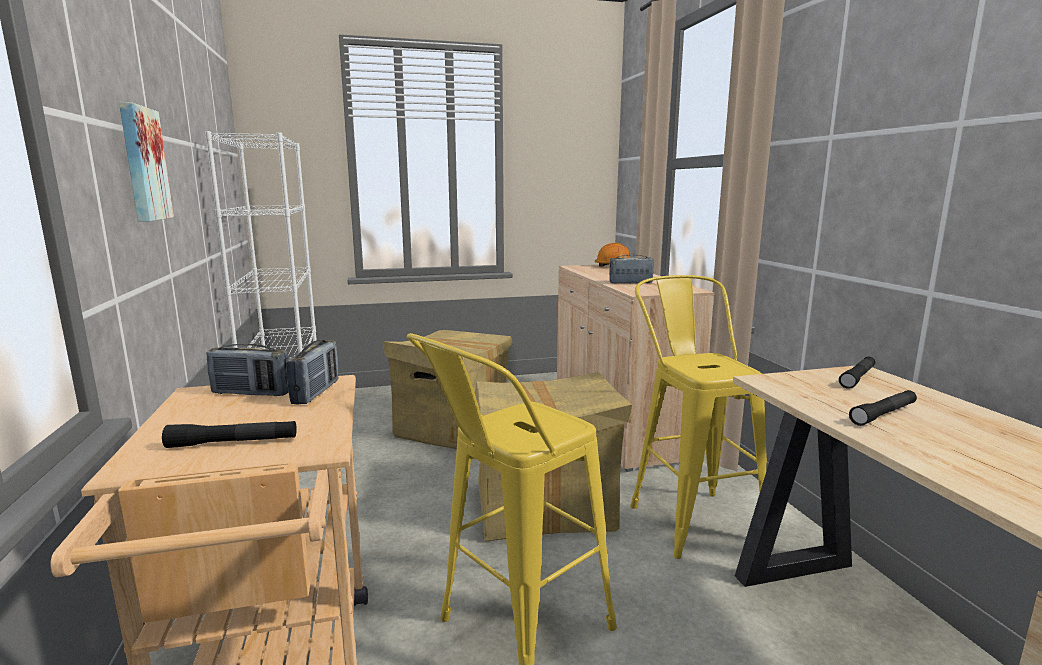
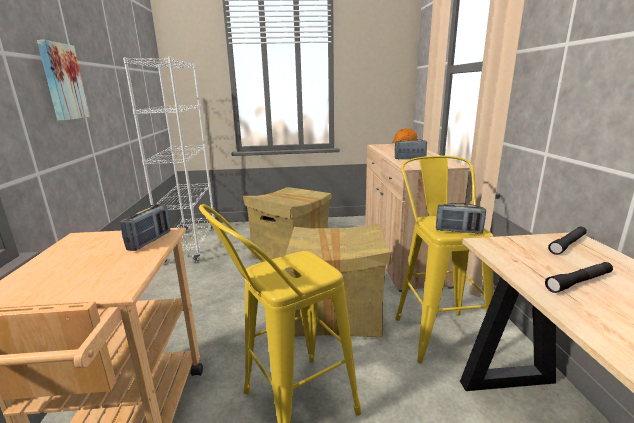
camera: 10 degrees right, 5 degrees up
black flashlight [162,421,297,448] -> none
radio [206,343,289,396] -> radio moved to [436,203,486,234]

